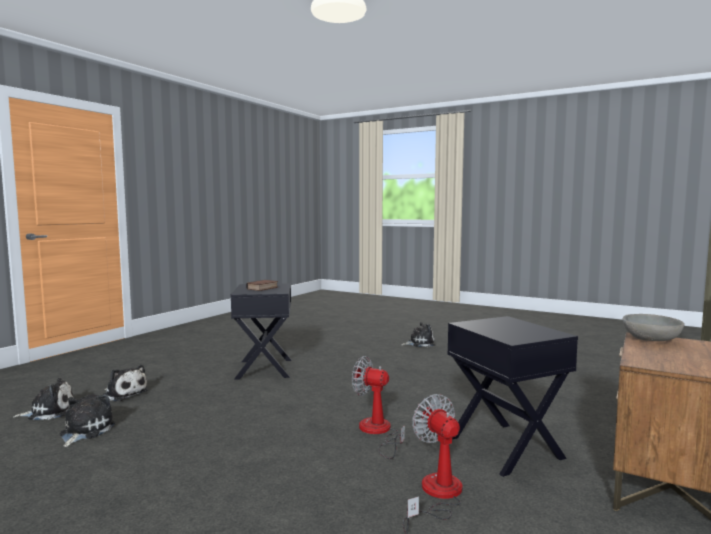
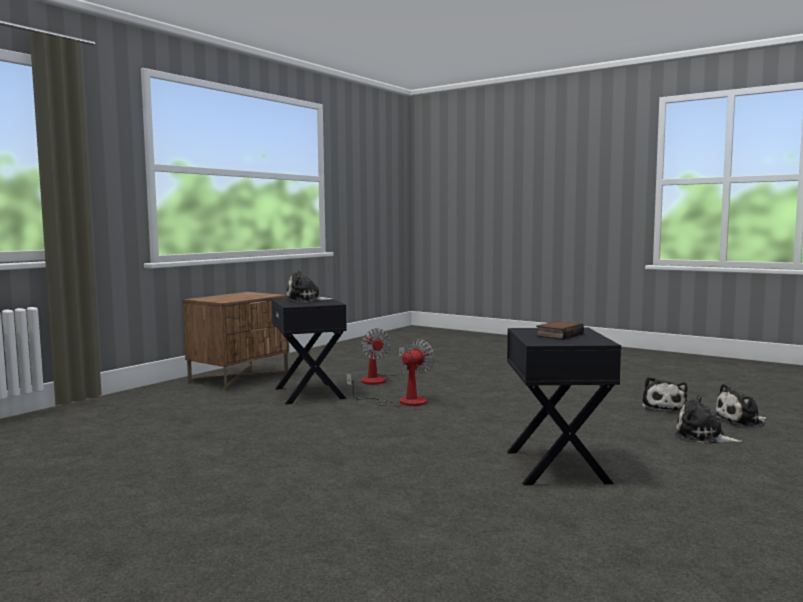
camera: 175 degrees left, 0 degrees up
fan [352,356,404,459] -> fan turned 75 degrees counterclockwise [346,339,435,406]
plush toy [401,322,436,347] -> plush toy moved to [287,270,333,302]
grey bowl [622,314,685,341] -> none

